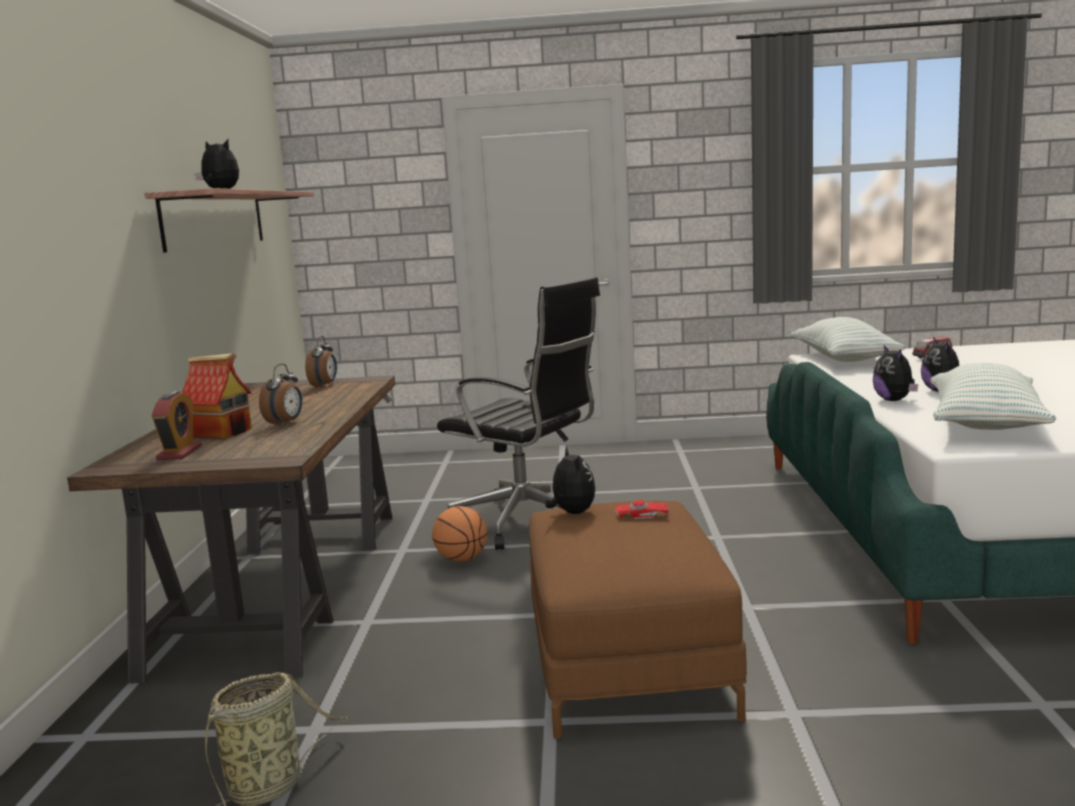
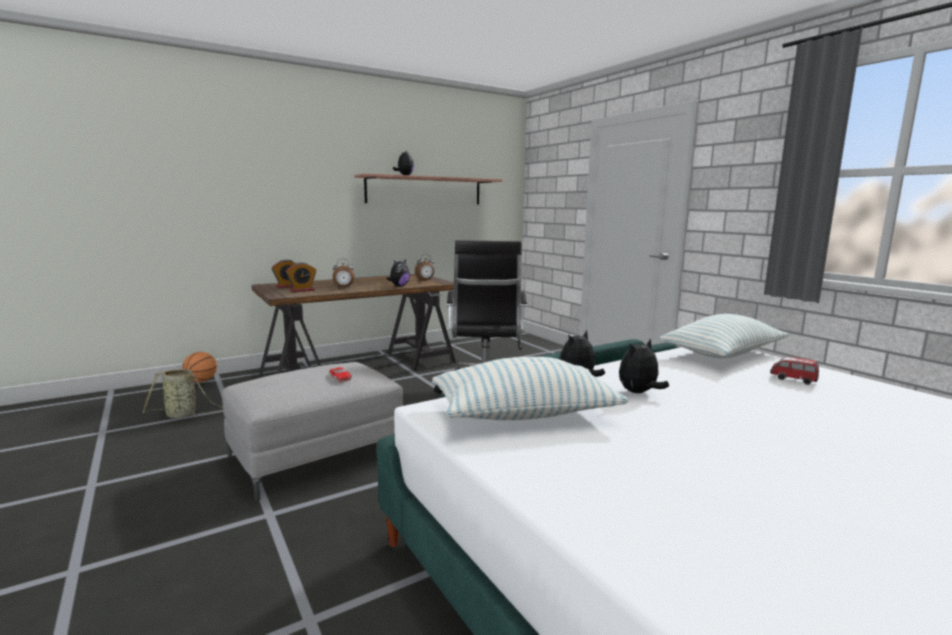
camera: 55 degrees right, 0 degrees up
toy house [181,353,252,439] -> none
basketball [432,506,488,561] -> basketball moved to [182,352,217,382]
brown ottoman [529,500,747,739] -> grey ottoman [222,362,403,501]
plush toy [545,447,596,514] -> plush toy moved to [386,259,410,286]
none -> alarm clock [286,262,316,292]

